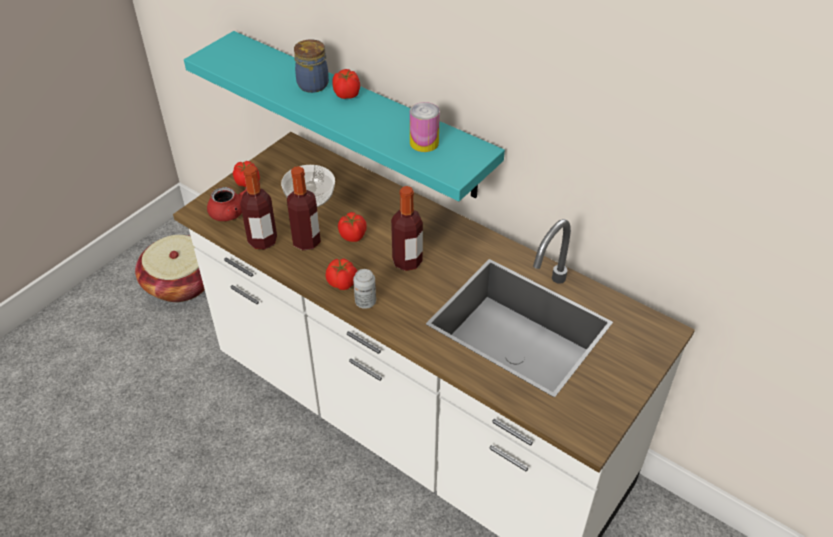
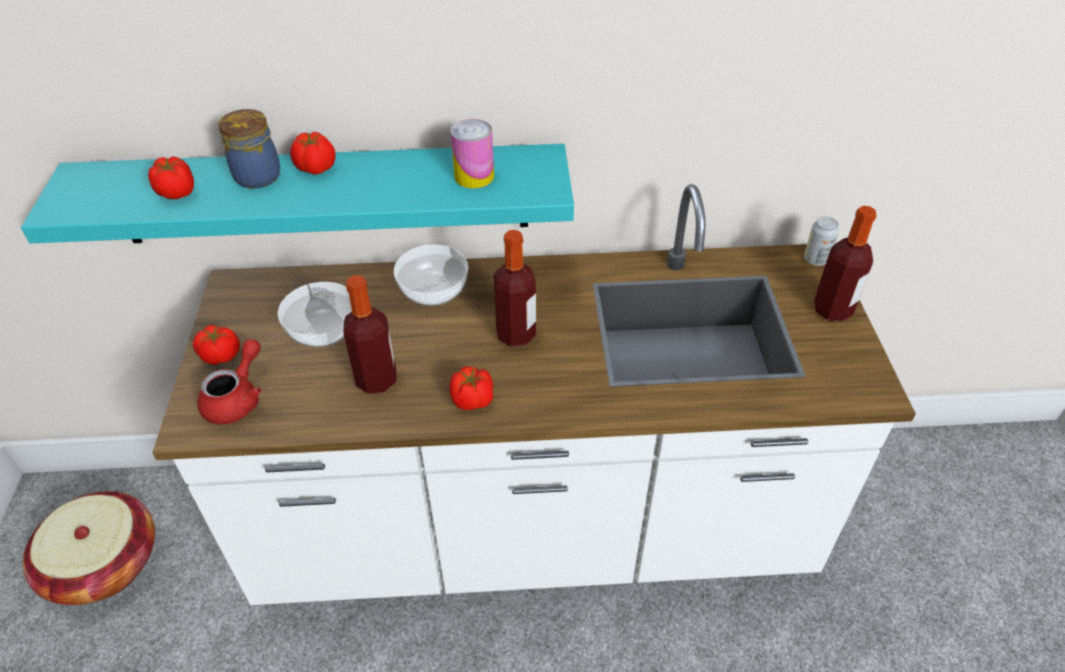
camera: 40 degrees left, 0 degrees up
bottle [240,166,277,249] -> bottle moved to [814,206,876,322]
tomato [338,212,367,242] -> tomato moved to [148,156,194,199]
can [353,269,376,309] -> can moved to [804,217,839,266]
none -> bowl [394,245,468,306]

